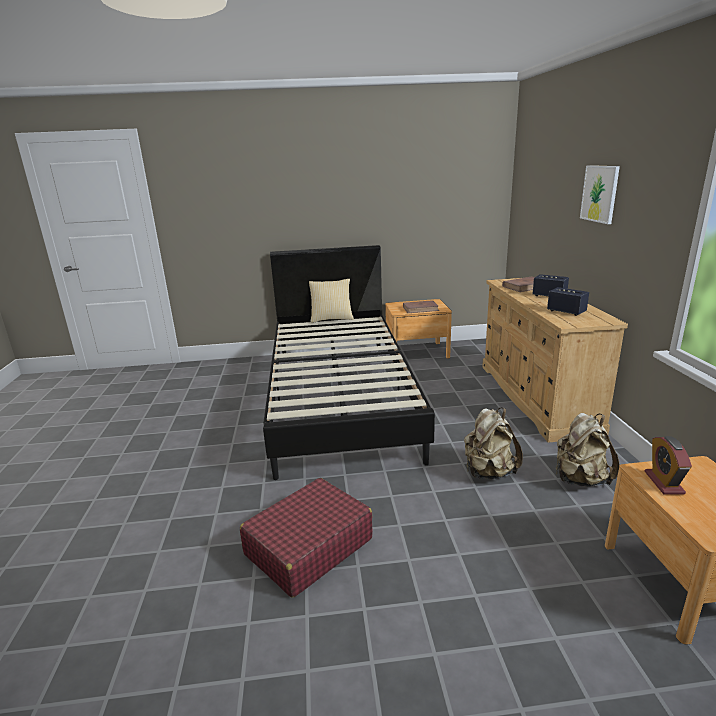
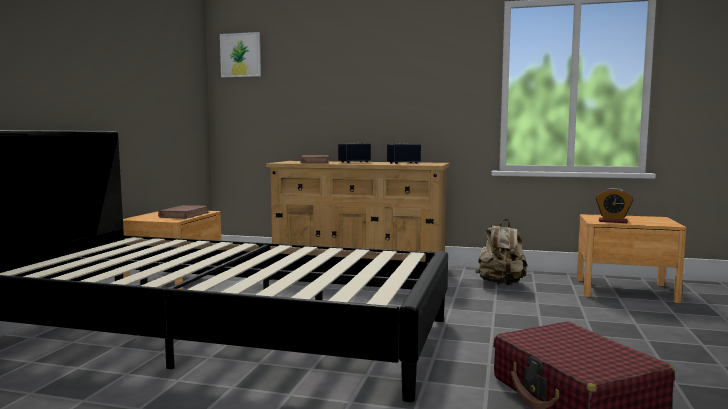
camera: 70 degrees left, 15 degrees down
pillow [309,279,354,323] -> none
beige backpack [464,408,523,479] -> none
picture [580,165,620,224] -> picture moved to [220,32,261,78]

